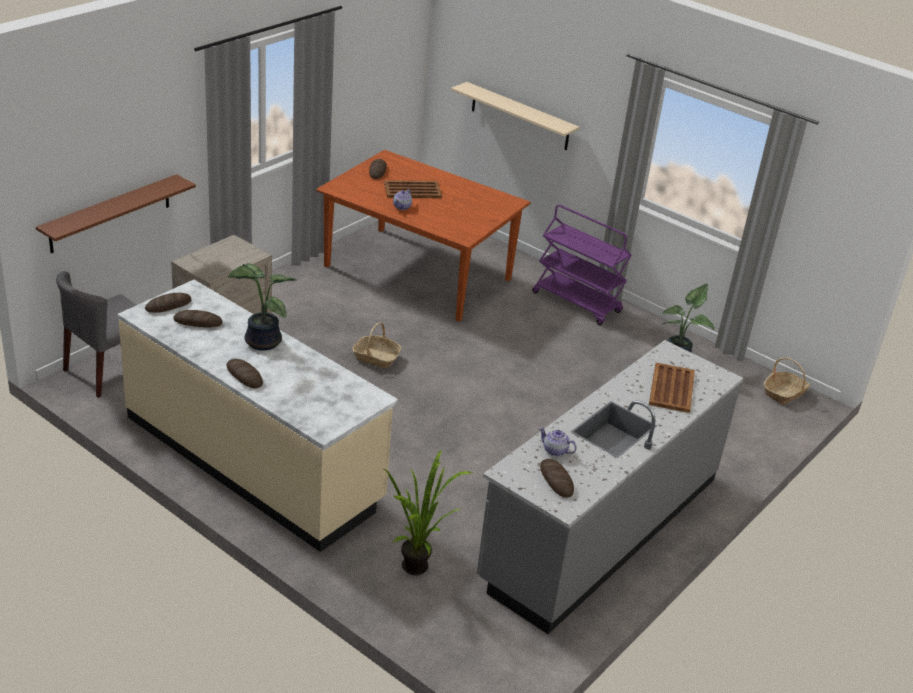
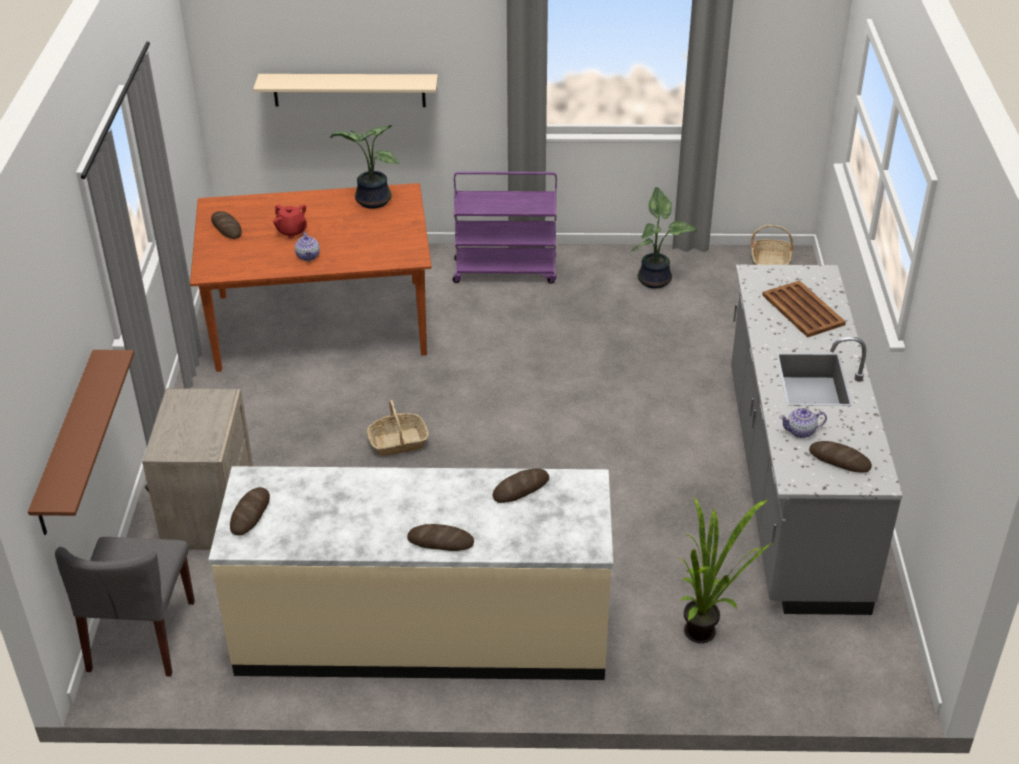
camera: 35 degrees left, 5 degrees up
bread [173,310,222,328] -> bread moved to [492,468,549,503]
potted plant [228,263,297,351] -> potted plant moved to [330,125,400,209]
brown tray [384,180,442,198] -> red teapot [273,204,307,238]

